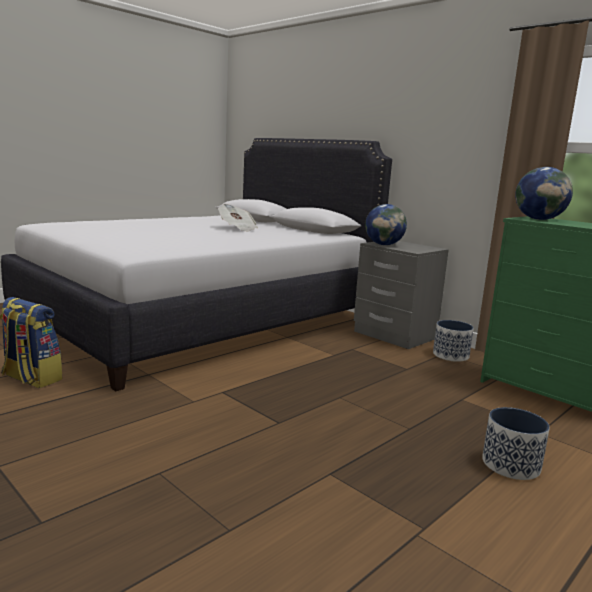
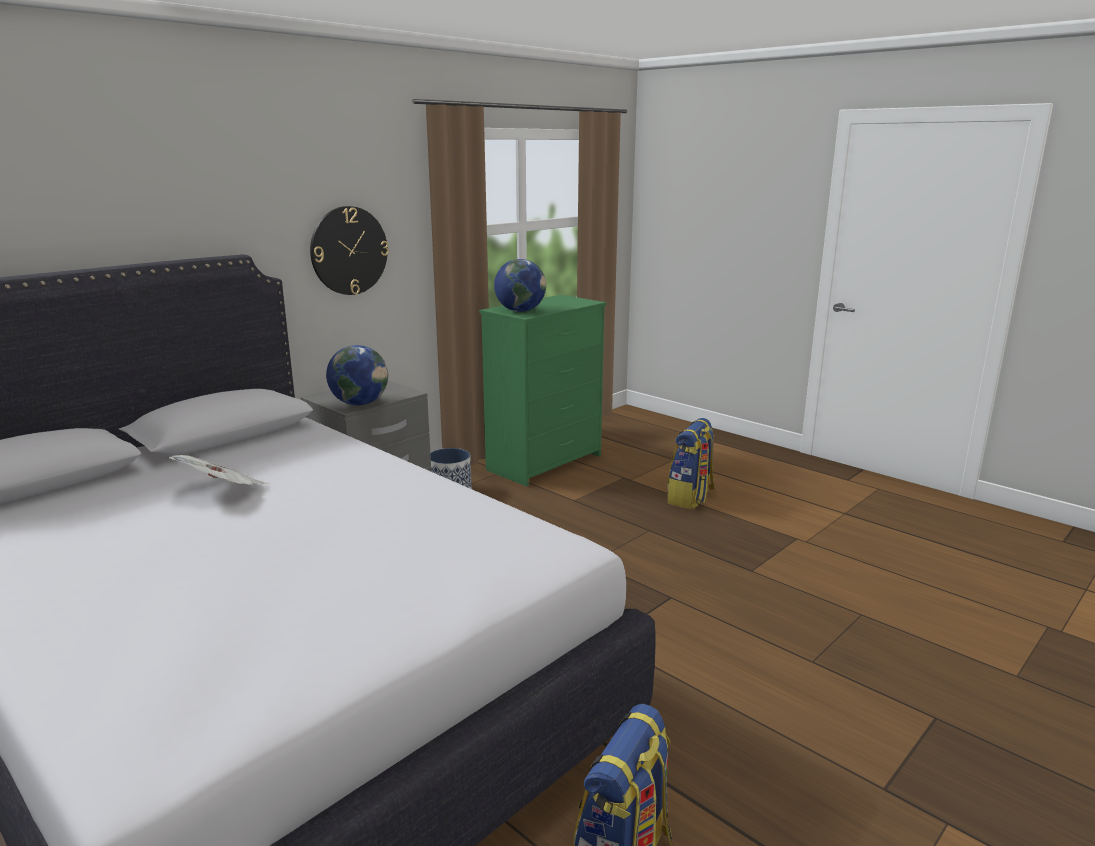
camera: 90 degrees left, 5 degrees up
planter [482,407,550,480] -> backpack [667,418,715,509]
none -> wall clock [310,206,389,295]

